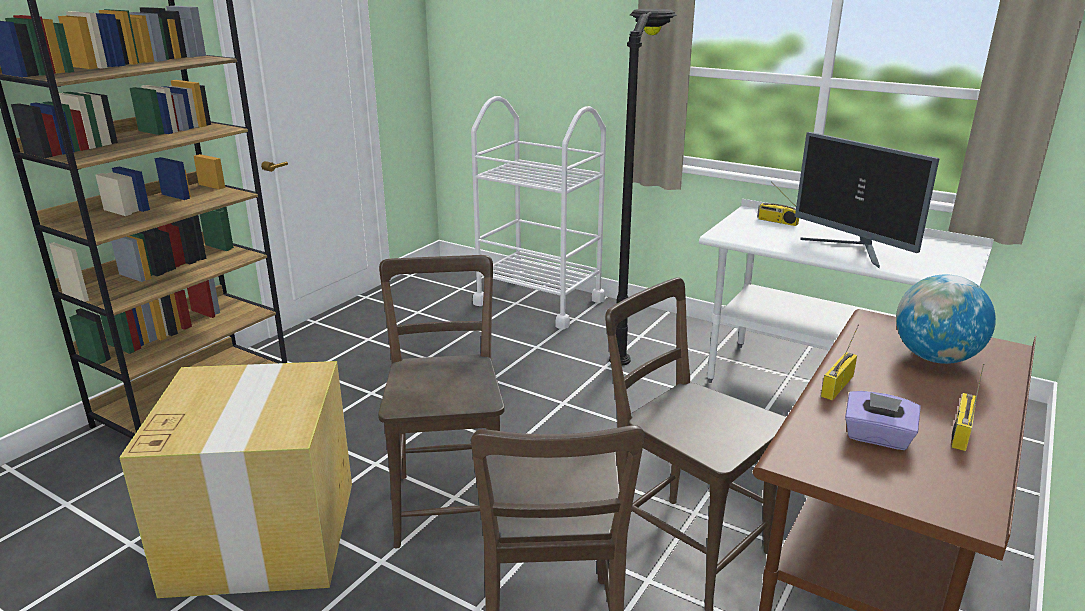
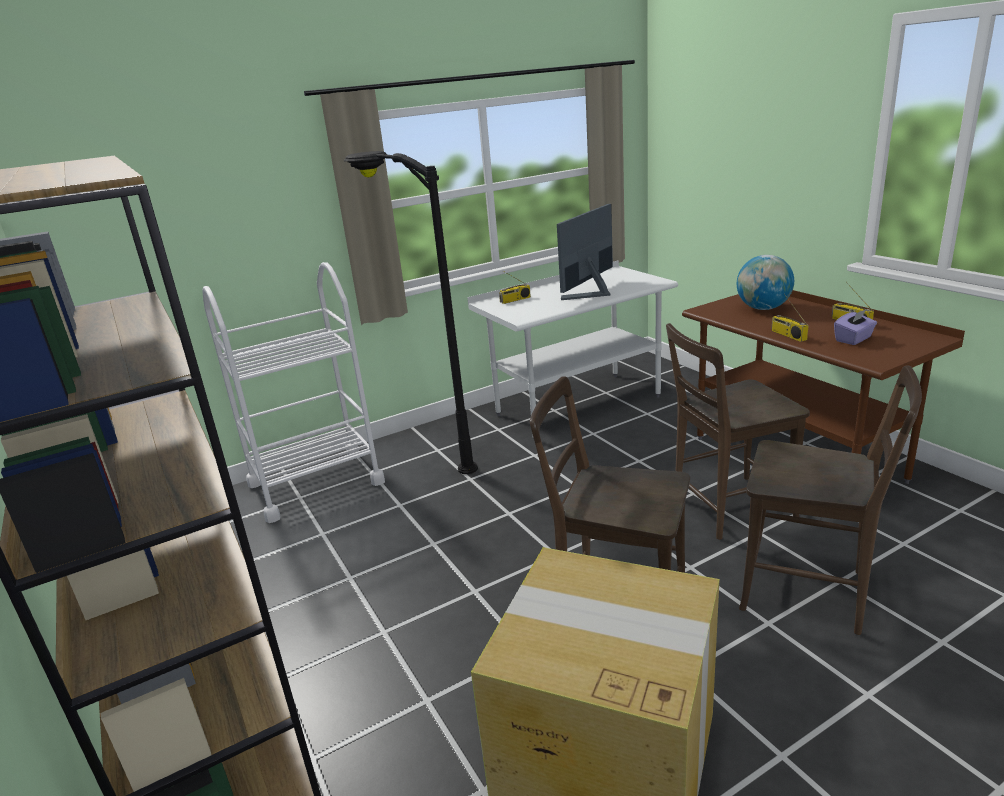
camera: 60 degrees left, 0 degrees up
monitor [795,132,939,268] -> monitor turned 135 degrees clockwise [557,204,613,300]

